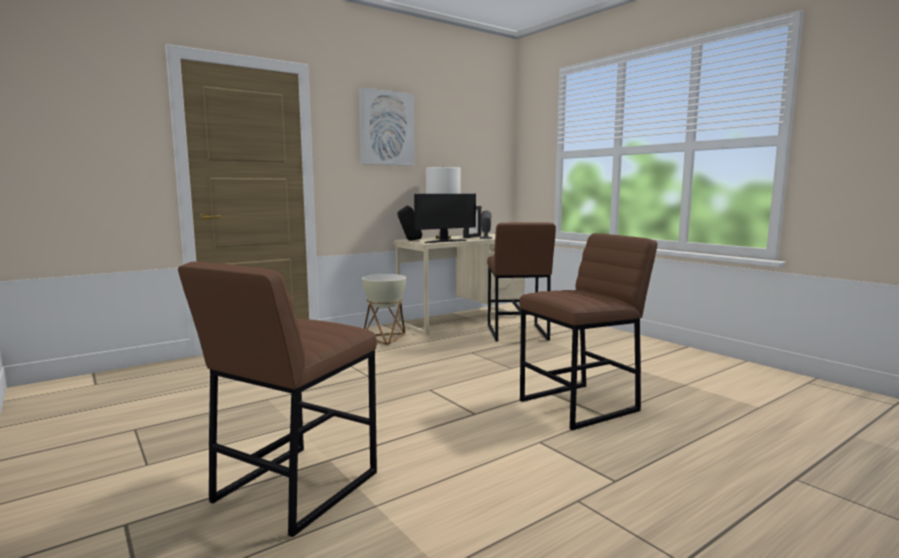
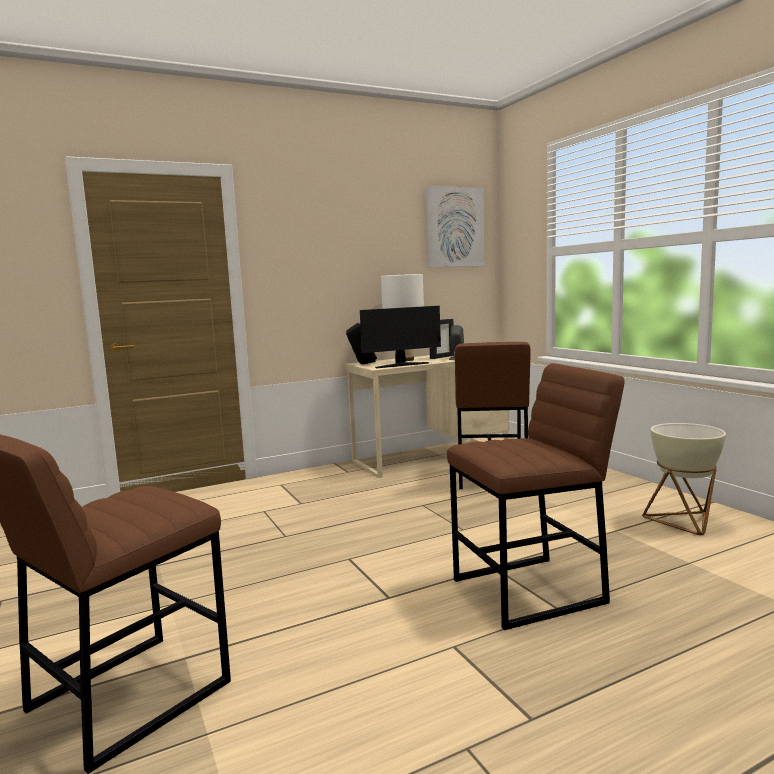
camera: 10 degrees right, 0 degrees up
picture [359,87,415,166] -> picture moved to [426,186,485,268]
planter [362,274,406,345] -> planter moved to [642,423,726,535]

